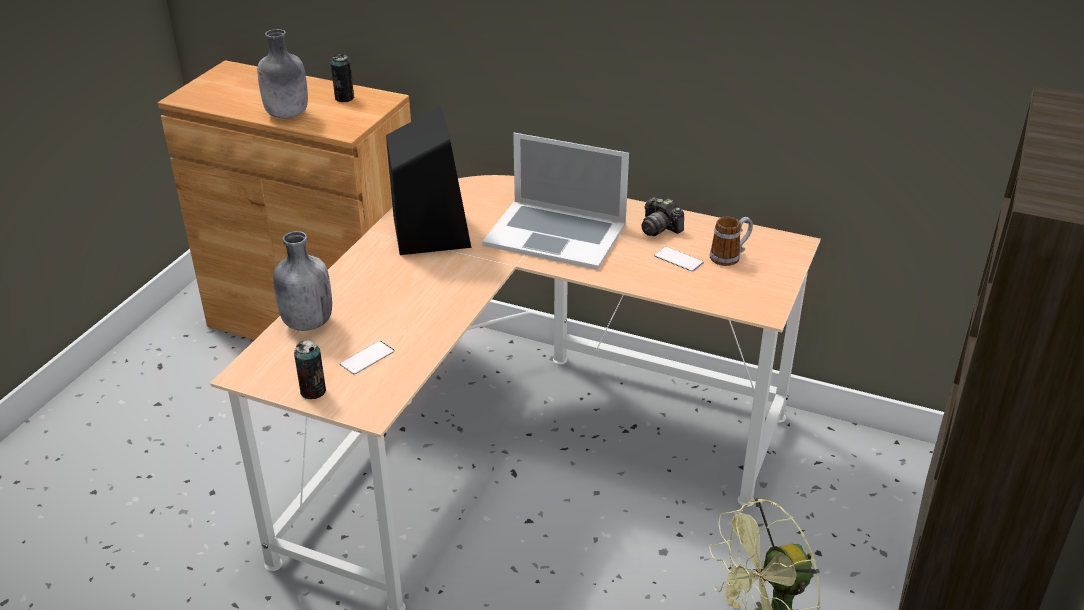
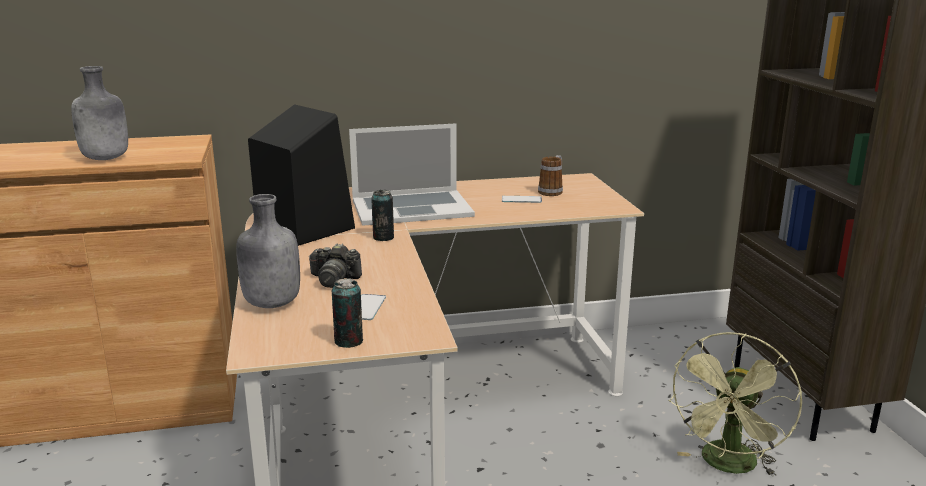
camera: 35 degrees left, 15 degrees down
can [331,54,355,102] -> can moved to [371,190,394,241]
camera [641,197,684,236] -> camera moved to [309,243,362,288]

